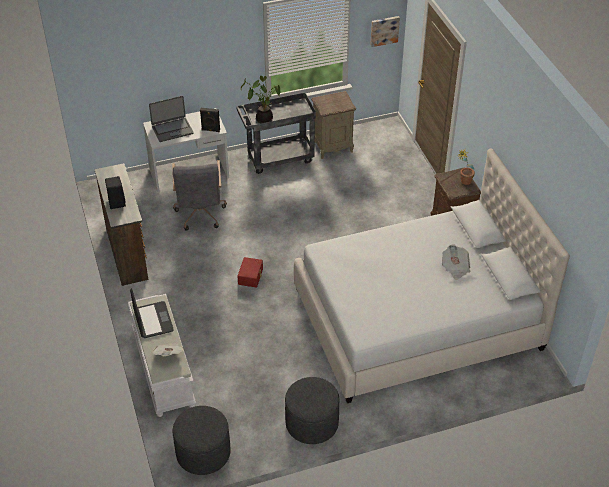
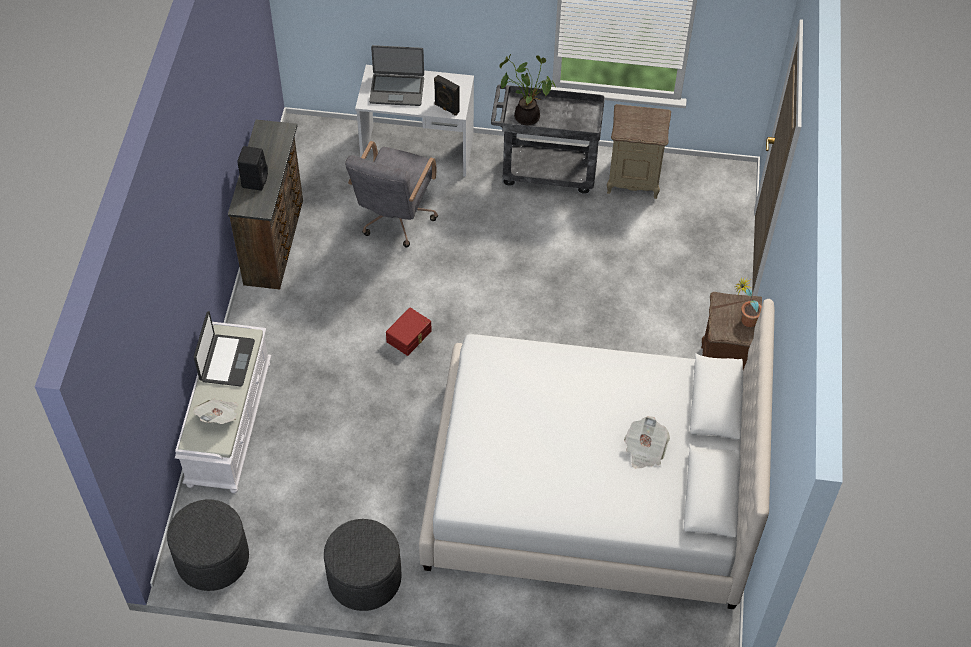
camera: 25 degrees right, 10 degrees up
picture [370,16,400,47] -> none

